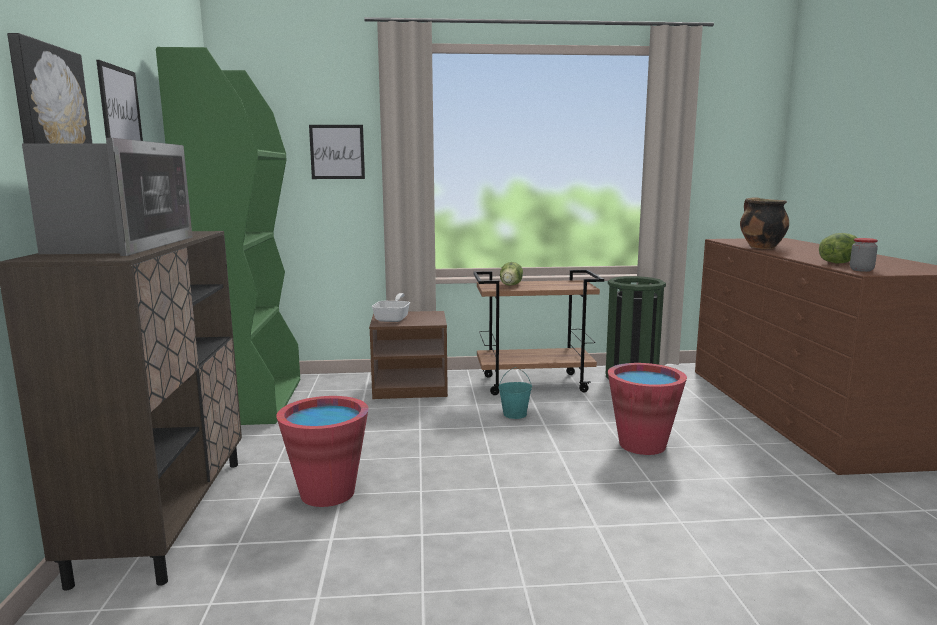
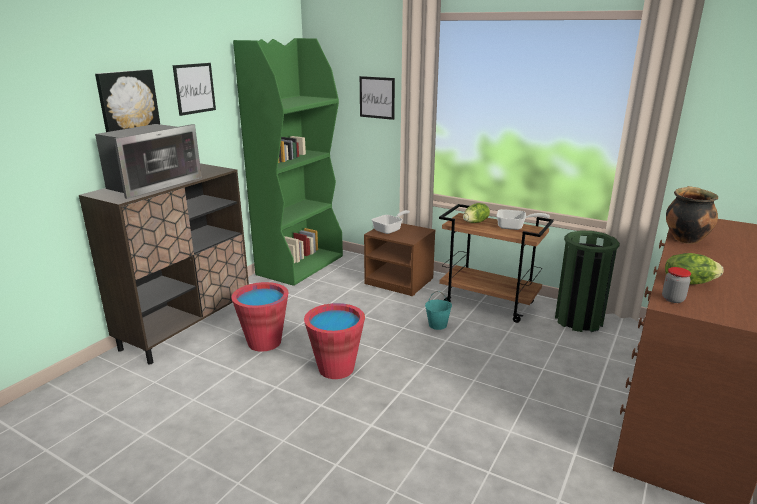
camera: 35 degrees right, 10 degrees up
red bucket [608,363,687,455] -> red bucket moved to [304,303,365,379]
none -> frying pan [497,209,550,230]

